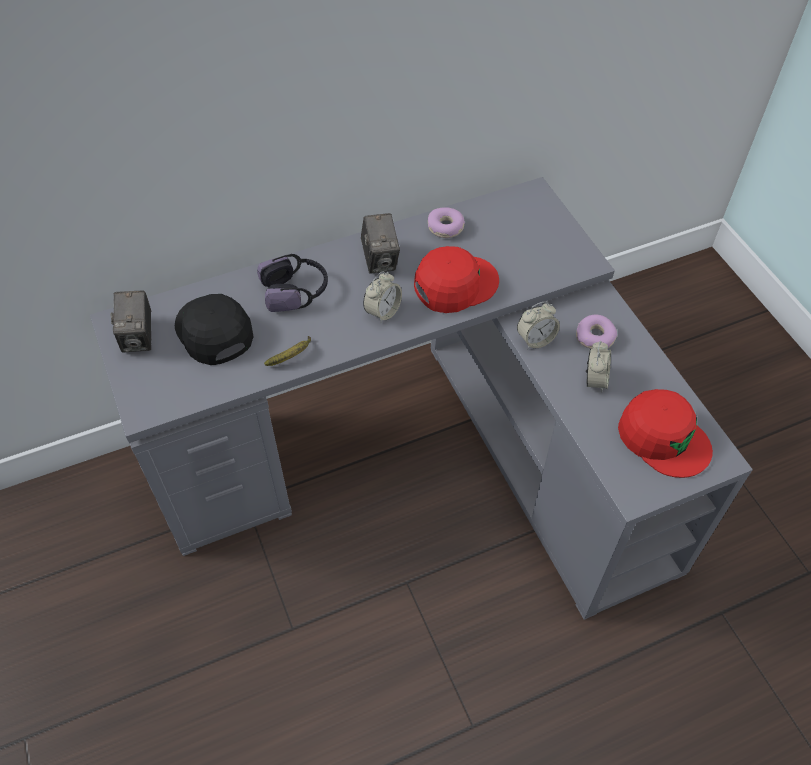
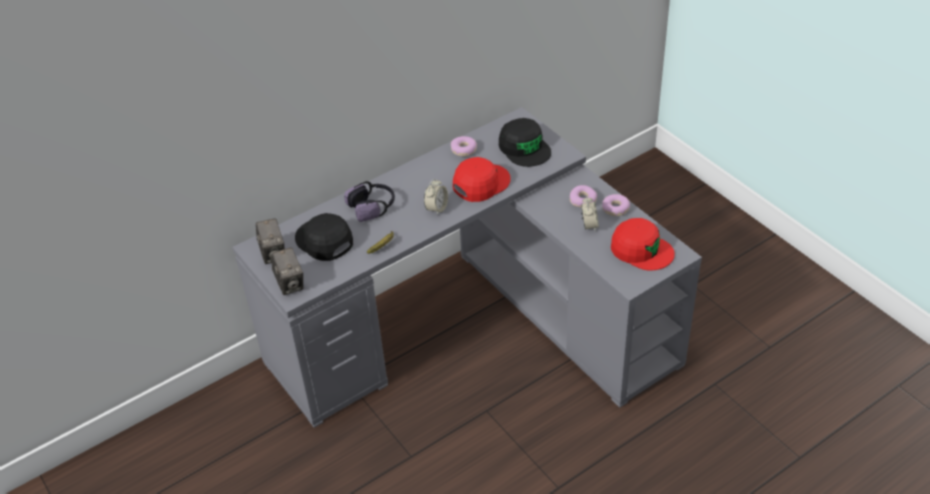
camera: 10 degrees left, 10 degrees down
camera [361,213,400,274] -> camera moved to [272,247,303,295]
alarm clock [517,301,560,349] -> none
none -> black cap [499,118,551,167]
none -> donut [602,194,630,216]

